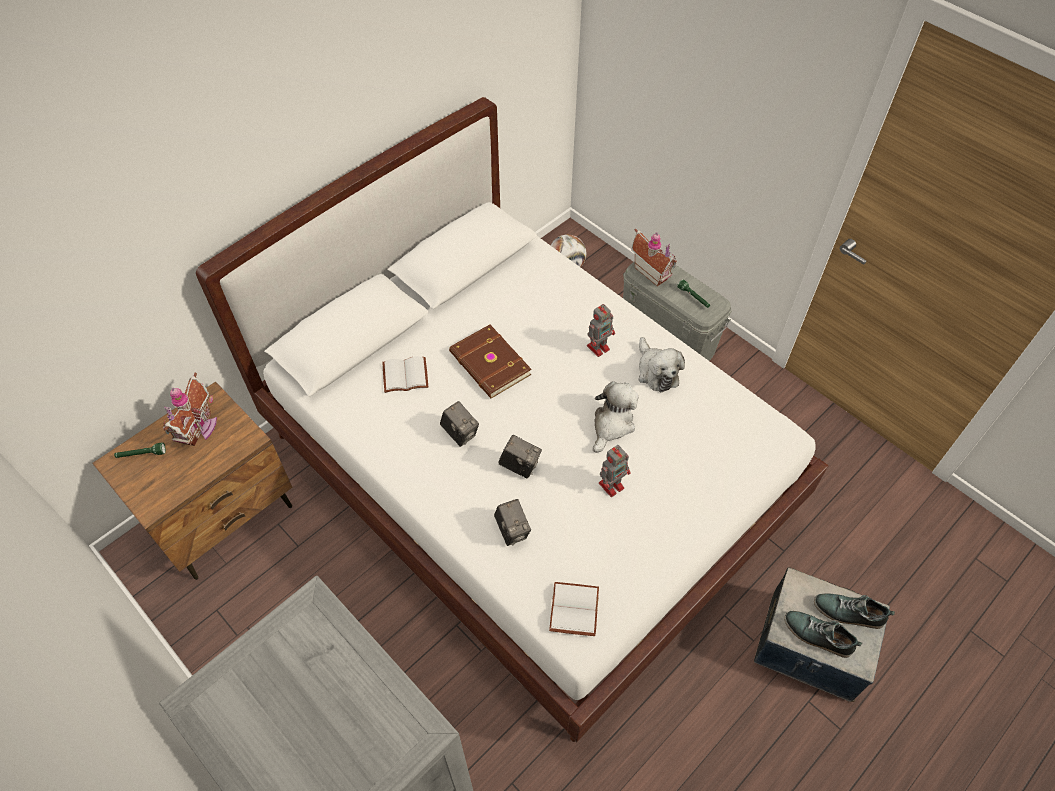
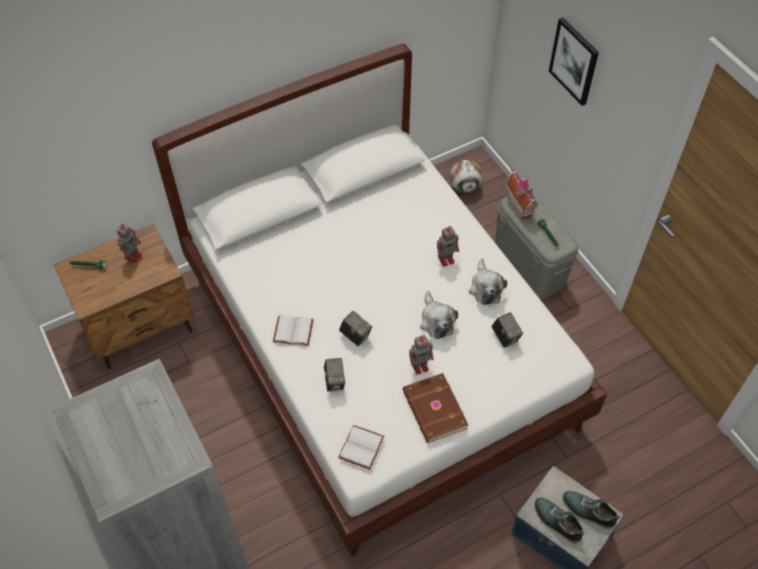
camera: 15 degrees right, 0 degrees up
toy house [163,373,217,446] -> toy robot [117,224,142,263]
white book [382,356,428,393] -> white book moved to [273,315,314,346]
camera [440,401,479,447] -> camera moved to [492,312,523,348]
brown book [449,324,531,398] -> brown book moved to [403,373,468,443]
plush toy [593,381,638,453] -> plush toy turned 120 degrees clockwise [420,291,458,339]
none -> picture [549,17,599,106]

